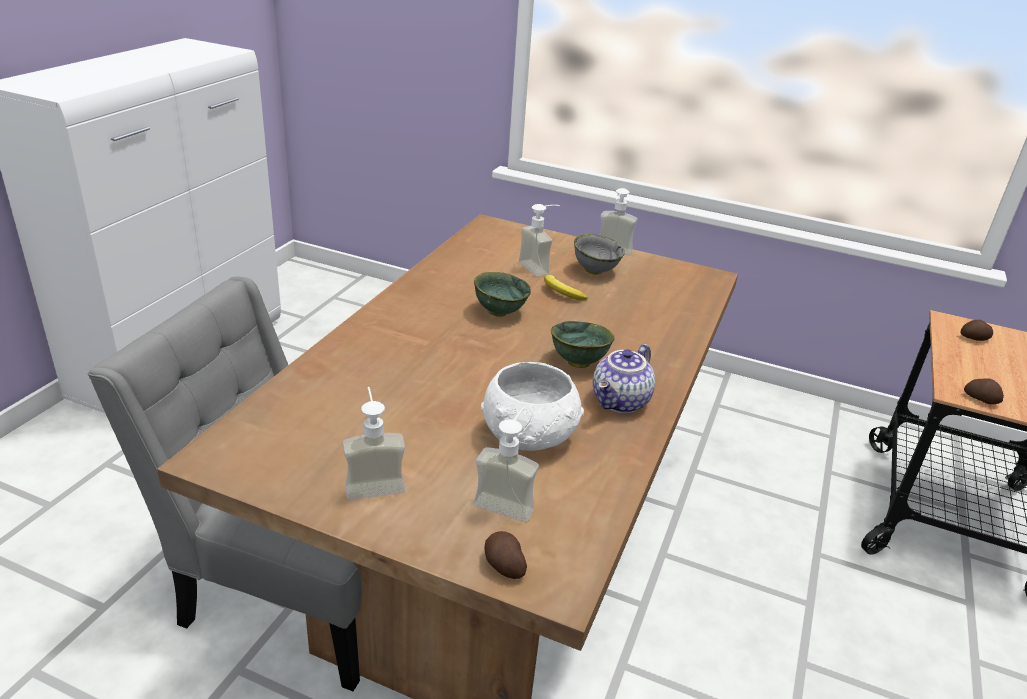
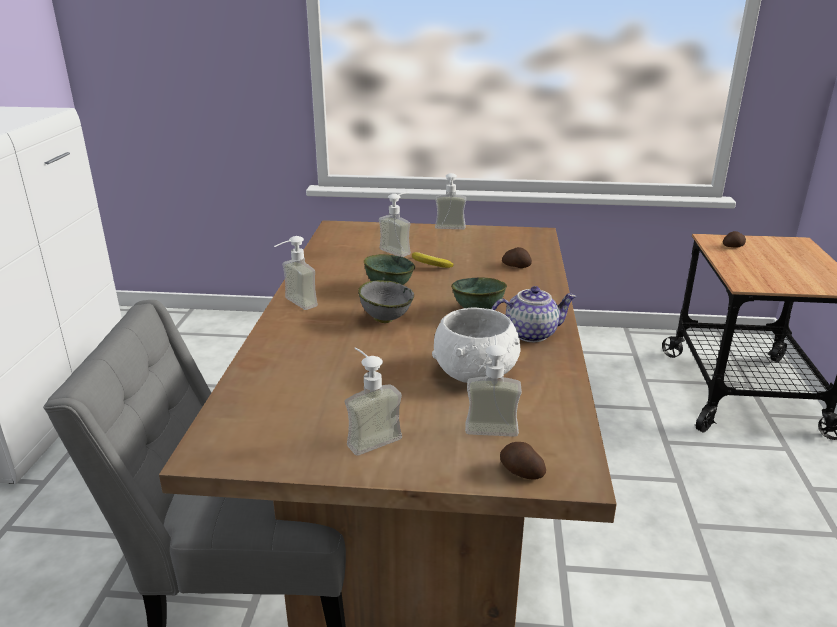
camera: 15 degrees left, 5 degrees down
grey bowl [574,234,625,275] -> grey bowl moved to [358,280,414,323]
teapot [593,344,655,413] -> teapot turned 120 degrees counterclockwise [492,286,577,342]
potato [964,378,1004,404] -> potato moved to [502,247,532,268]
none -> soap dispenser [274,236,318,310]

